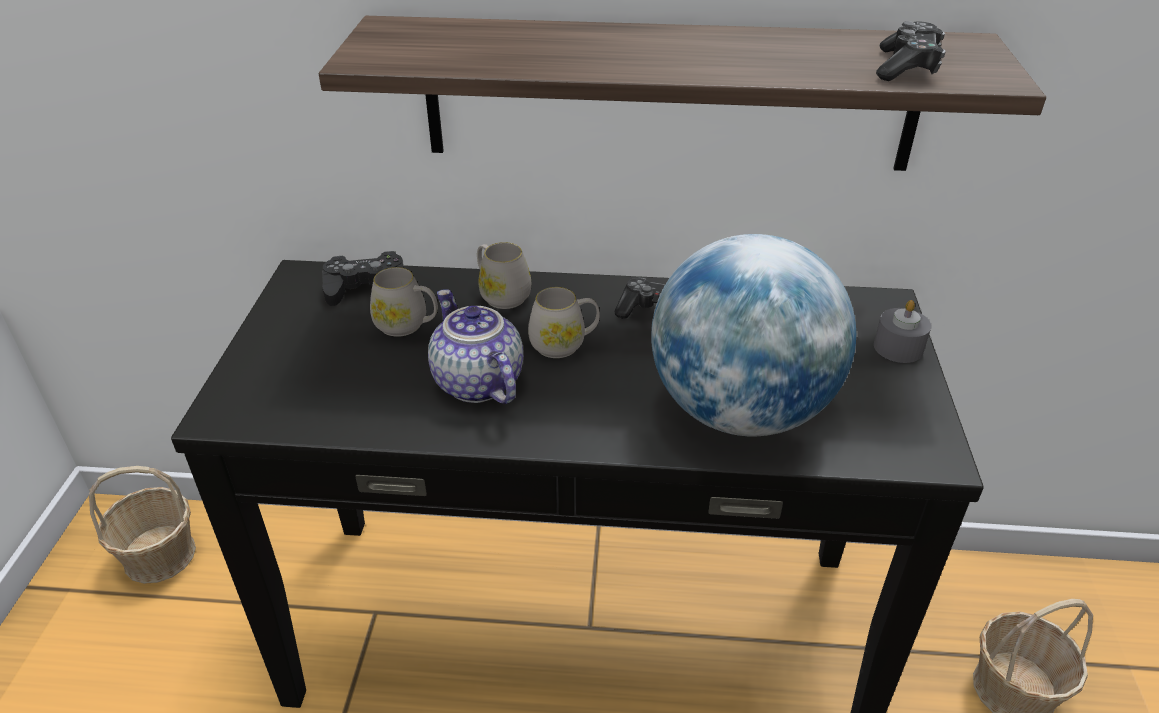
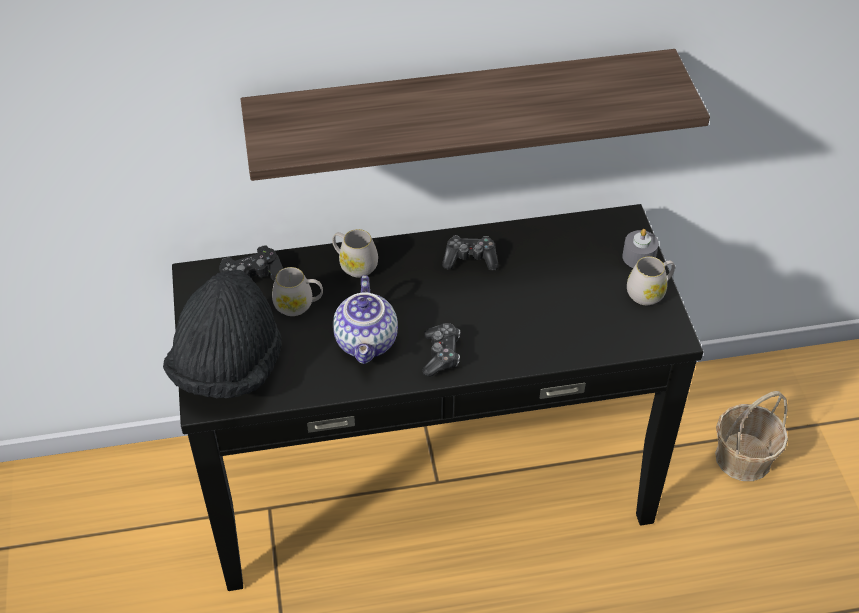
camera: 15 degrees left, 10 degrees up
basket [89,466,196,584] -> none
teapot [428,289,523,404] -> teapot turned 135 degrees counterclockwise [333,275,398,364]
white mug [528,287,600,358] -> white mug moved to [627,256,675,305]
globe [651,234,856,437] -> none
game controller [876,21,946,81] -> game controller moved to [422,323,461,377]
none -> black hat [163,270,282,398]

